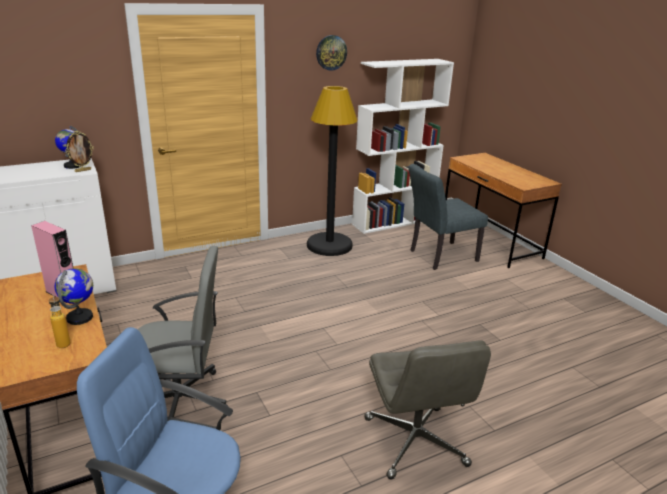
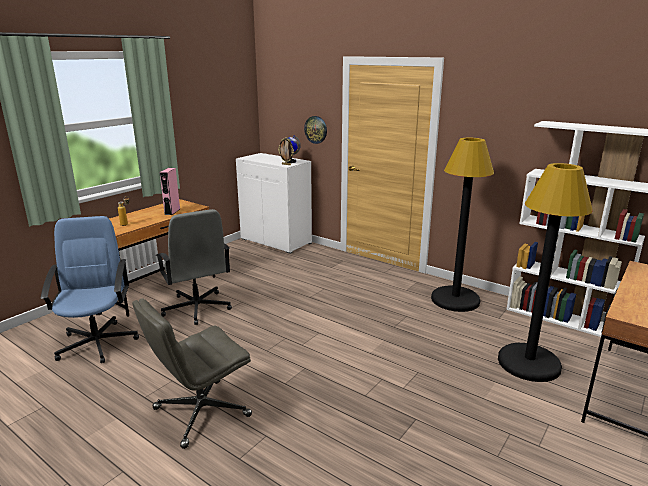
camera: 65 degrees right, 5 degrees down
globe [55,268,93,325] -> none
wall clock [316,35,347,71] -> wall clock moved to [304,116,327,144]
grey chair [409,164,488,270] -> black floor lamp [498,163,593,382]

